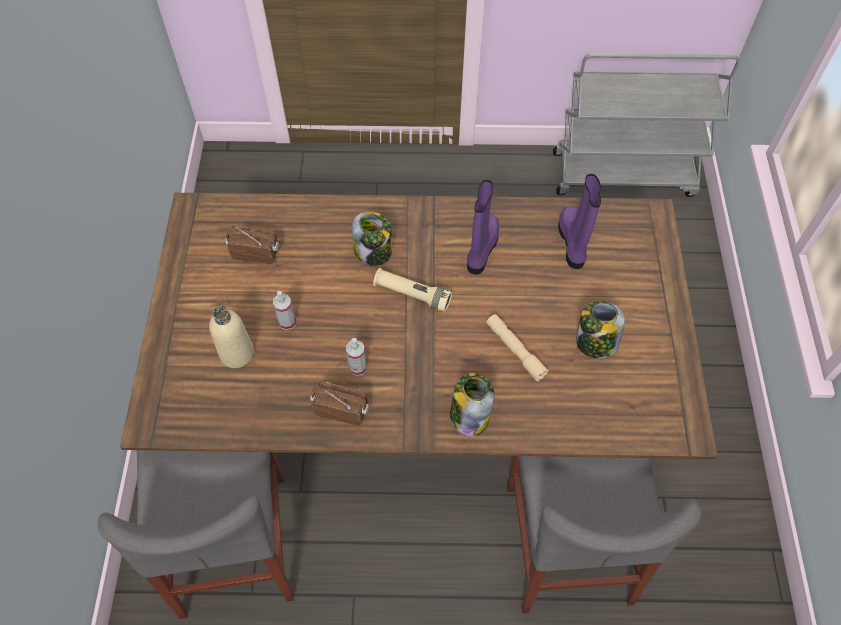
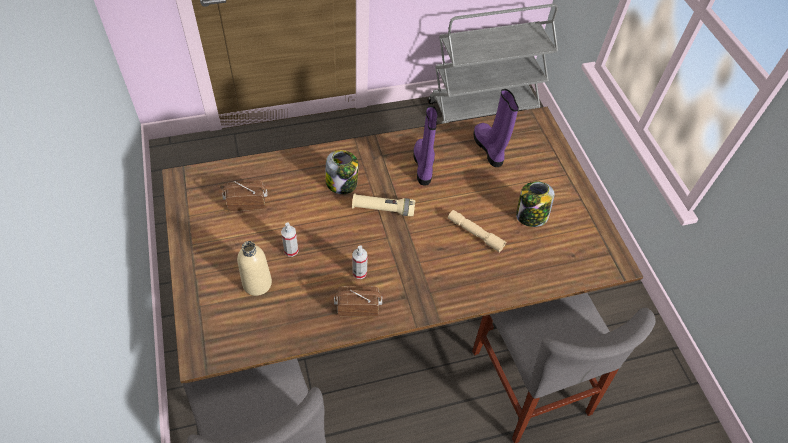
camera: 20 degrees left, 5 degrees down
jar [450,373,494,436] -> none

